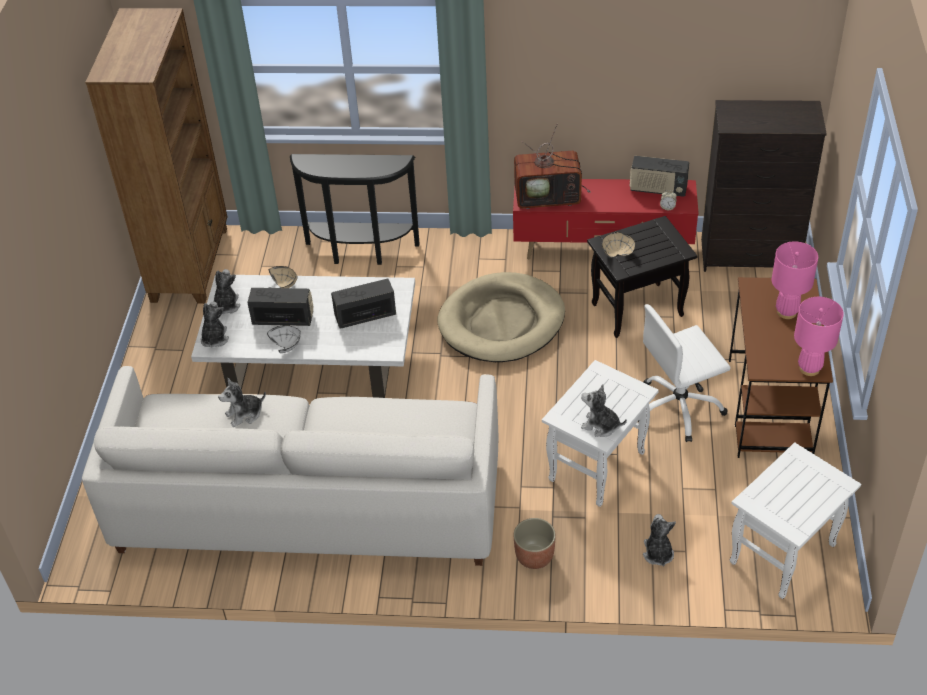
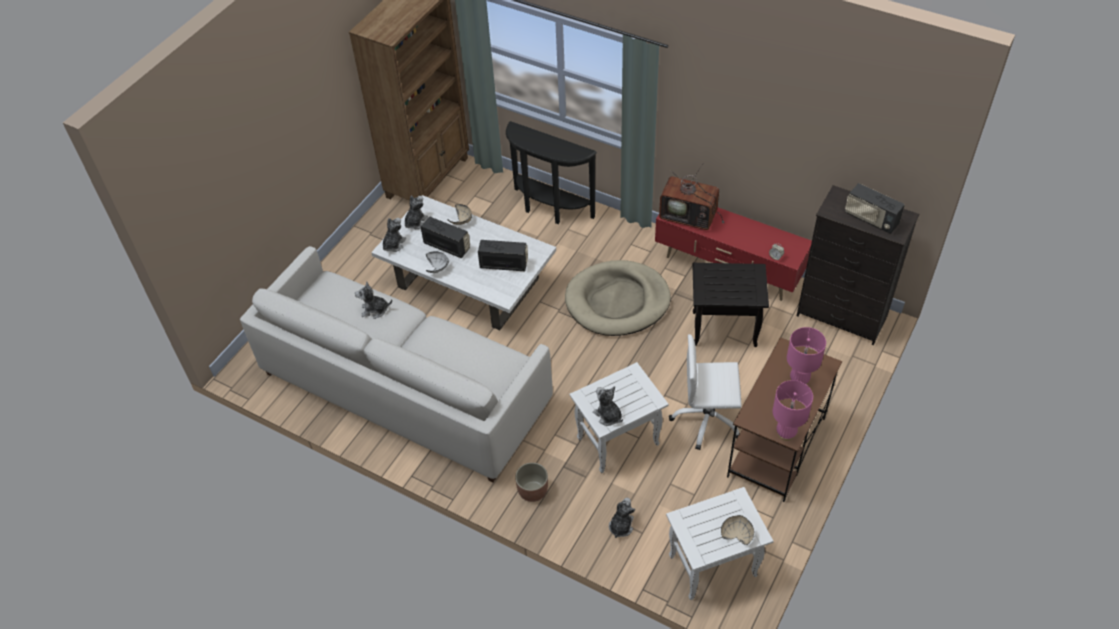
camera: 25 degrees right, 5 degrees up
beige bowl [602,232,635,257] -> beige bowl moved to [721,515,754,545]
radio [630,156,689,197] -> radio moved to [845,183,905,234]

